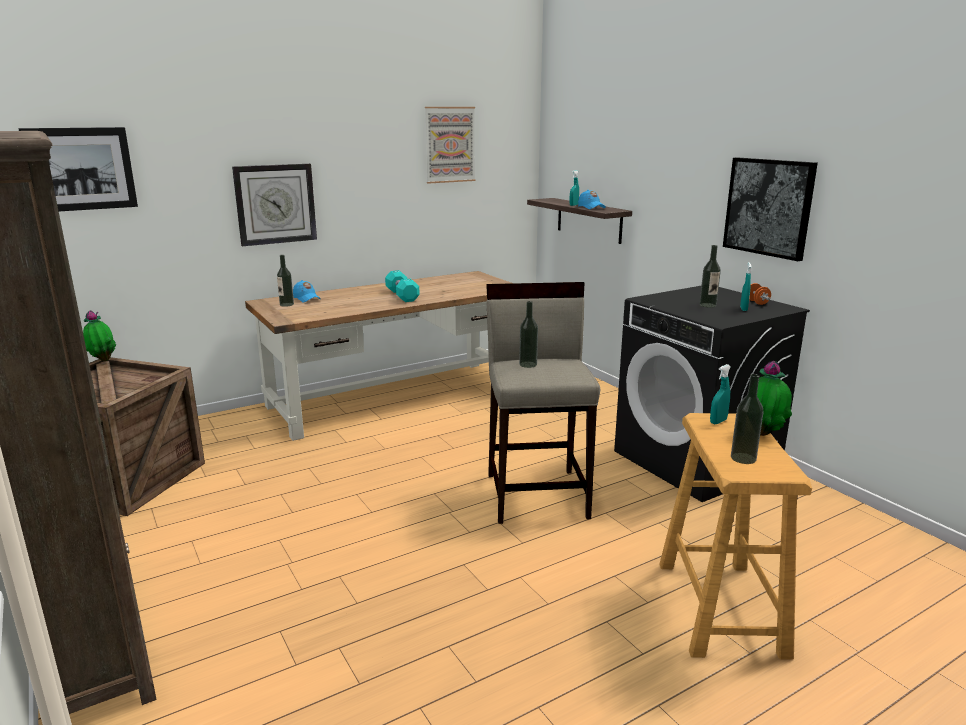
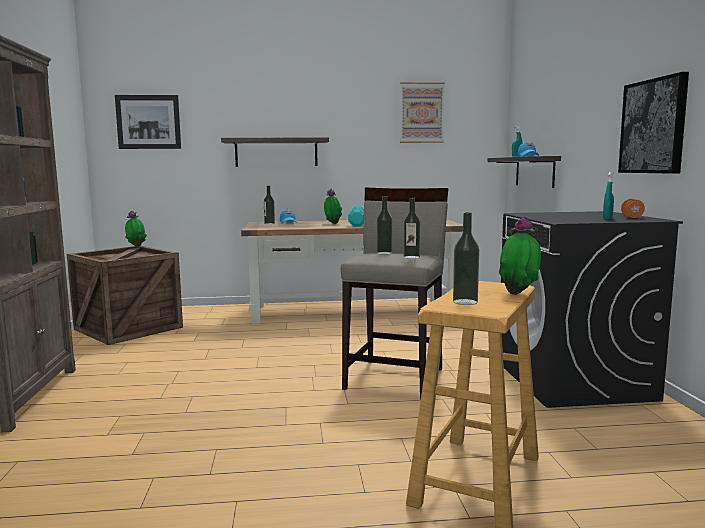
camera: 25 degrees right, 10 degrees down
wall clock [232,164,317,246] -> shelf [221,137,329,167]
bottle [700,245,721,308] -> bottle moved to [404,198,420,259]
turquoise spray bottle [710,364,731,424] -> none
none -> potted plant [324,189,342,224]

